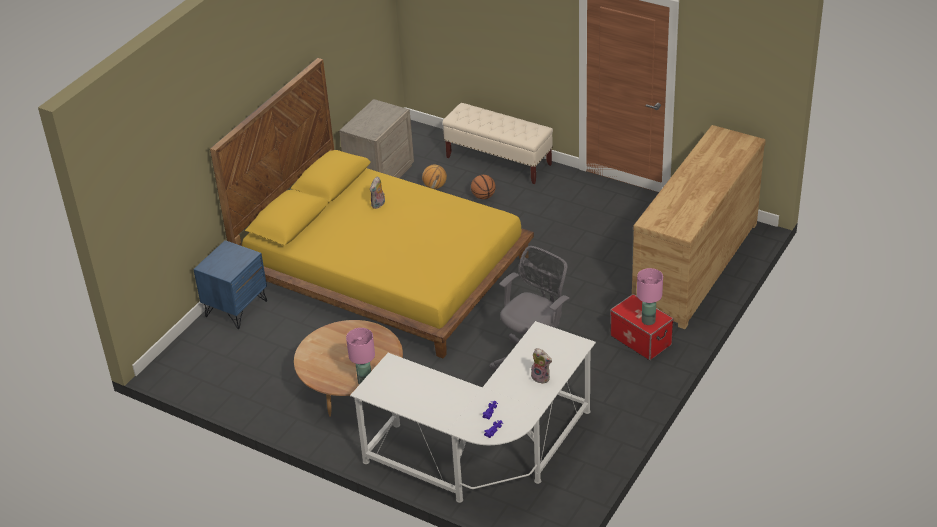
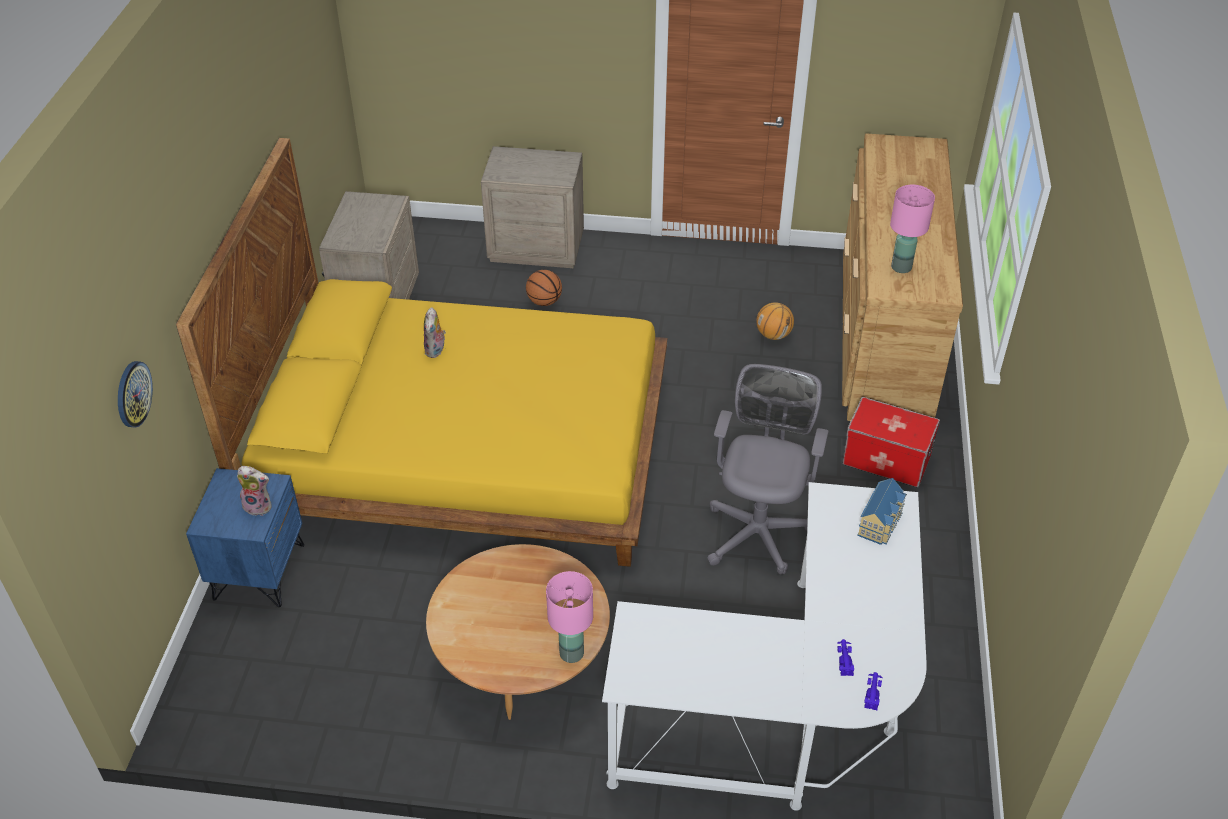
camera: 25 degrees left, 5 degrees up
basketball [422,165,447,189] -> basketball moved to [756,302,794,340]
beige bench [443,103,553,184] -> beige nightstand [481,146,584,268]
plush toy [531,348,552,384] -> plush toy moved to [237,466,272,516]
pink table lamp [637,268,663,325] -> pink table lamp moved to [890,185,935,273]
none -> wall clock [118,361,153,428]
none -> toy house [857,478,907,545]

